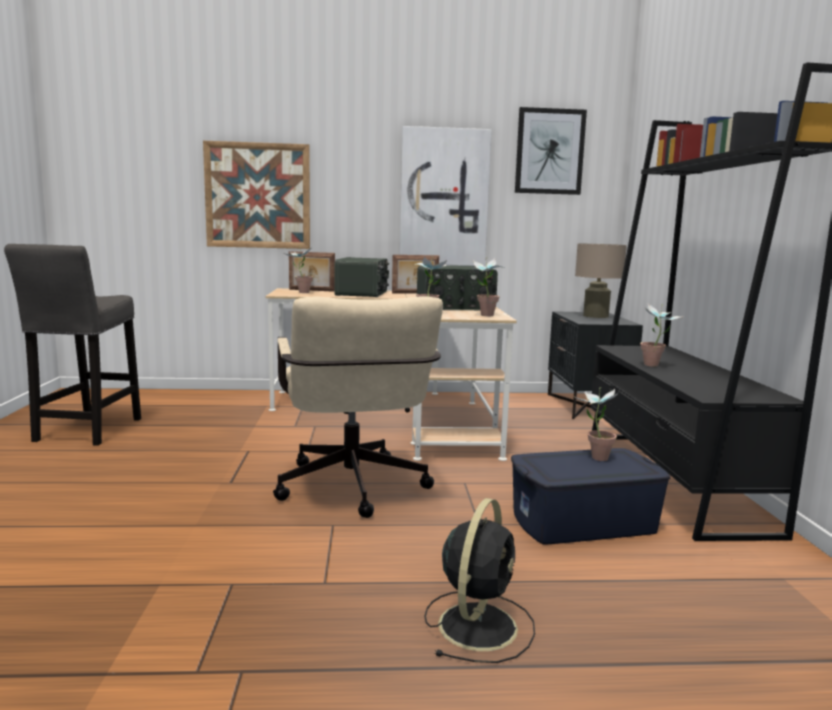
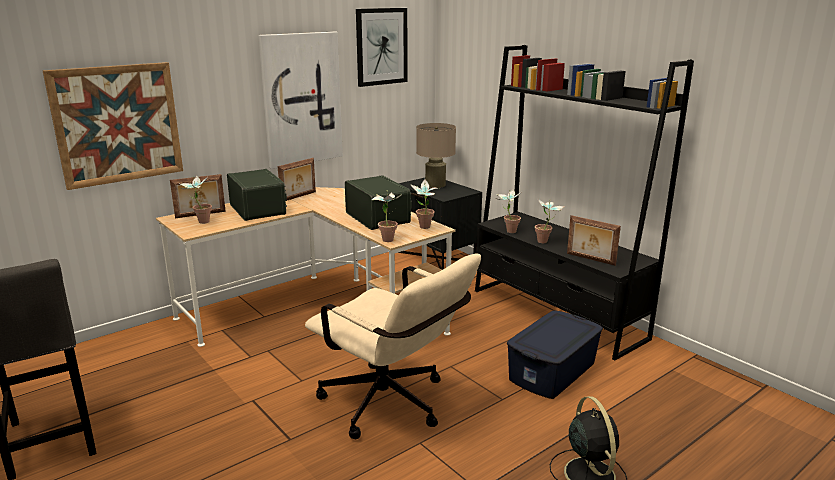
camera: 35 degrees left, 10 degrees up
radio [417,265,498,310] -> radio turned 75 degrees counterclockwise [345,175,412,230]
potted plant [575,387,619,461] -> potted plant moved to [497,189,522,233]
none -> picture frame [567,215,621,266]

